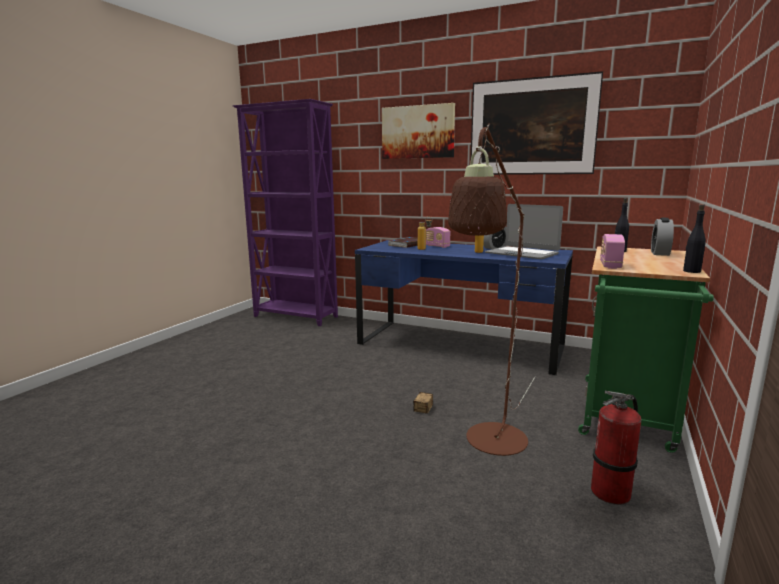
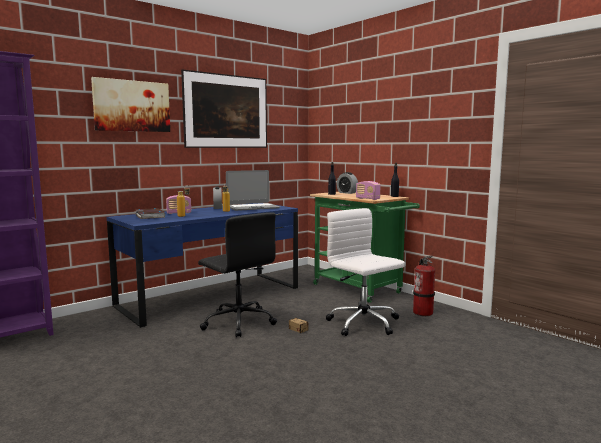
camera: 65 degrees left, 5 degrees down
brown floor lamp [448,124,535,456] -> white office chair [326,208,406,336]
none -> black office chair [198,212,277,337]

